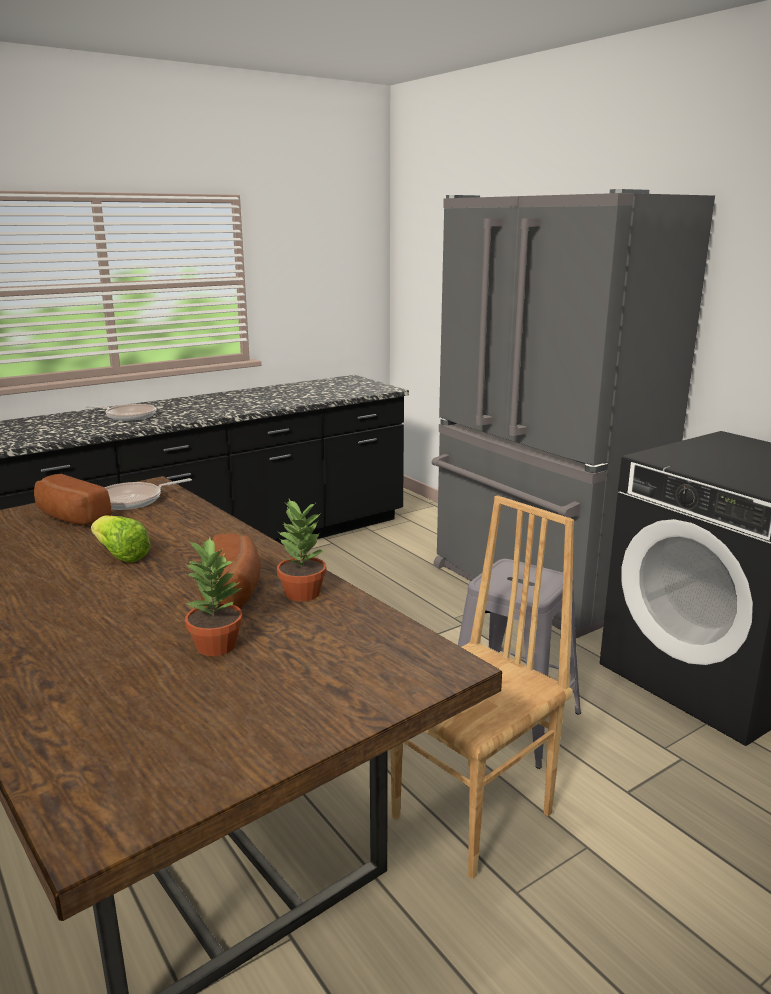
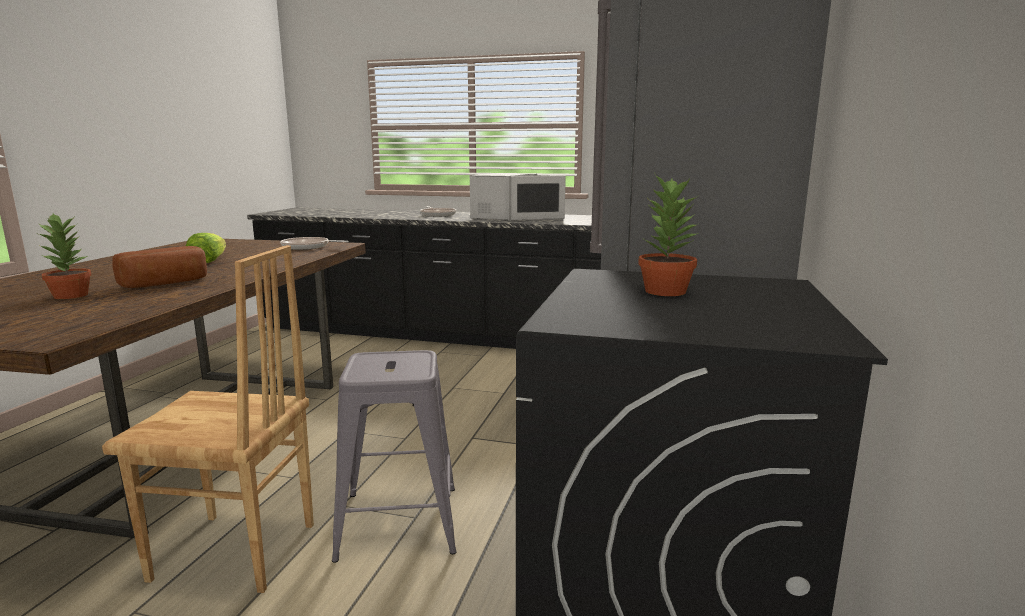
camera: 50 degrees right, 5 degrees down
bread [34,474,111,525] -> none
potted plant [277,499,326,602] -> potted plant moved to [638,173,698,296]
none -> white microwave [470,173,566,221]

